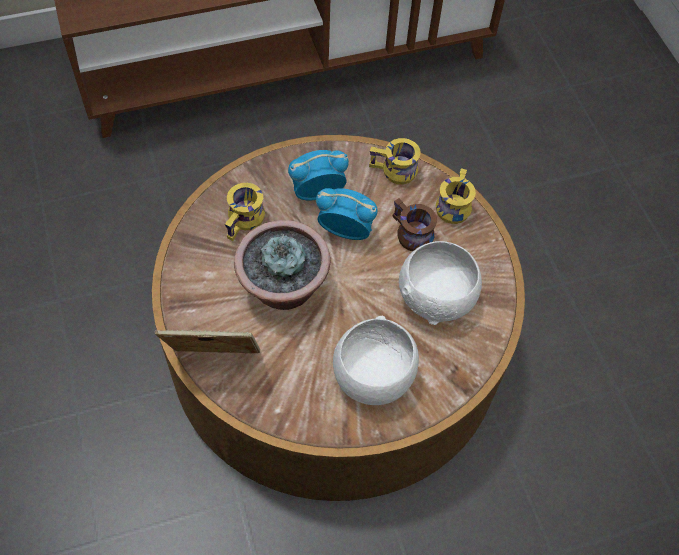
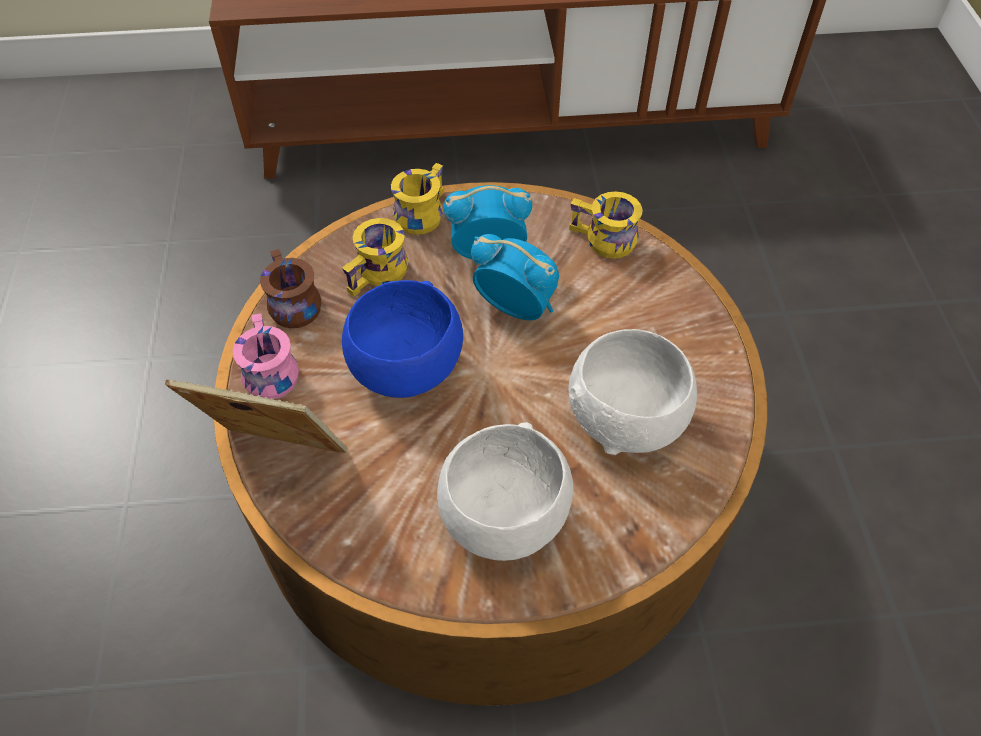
camera: 15 degrees right, 5 degrees down
potted plant [234,220,331,310] -> blue bowl [342,280,463,398]
brown mug [392,198,437,251] -> brown mug moved to [260,249,321,328]
yellow mug [436,168,476,224] -> yellow mug moved to [391,163,444,235]
none -> pink mug [232,313,299,399]

